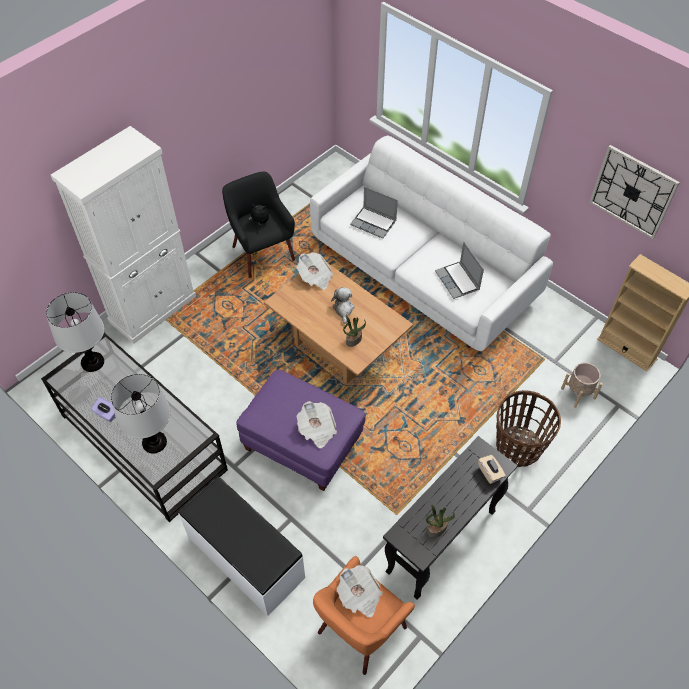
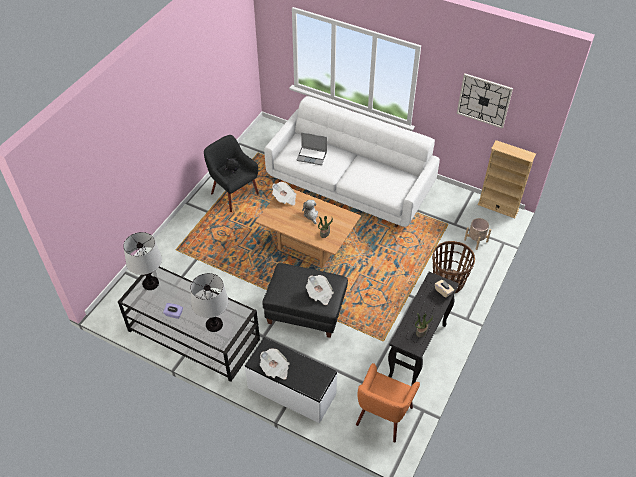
camera: 15 degrees left, 5 degrees down
white cabinet [51,126,196,344] -> none
purple ottoman [236,370,366,491] -> black ottoman [262,263,348,338]
newspaper [337,565,383,618] -> newspaper moved to [260,348,290,379]
laptop [435,242,484,299] -> none

